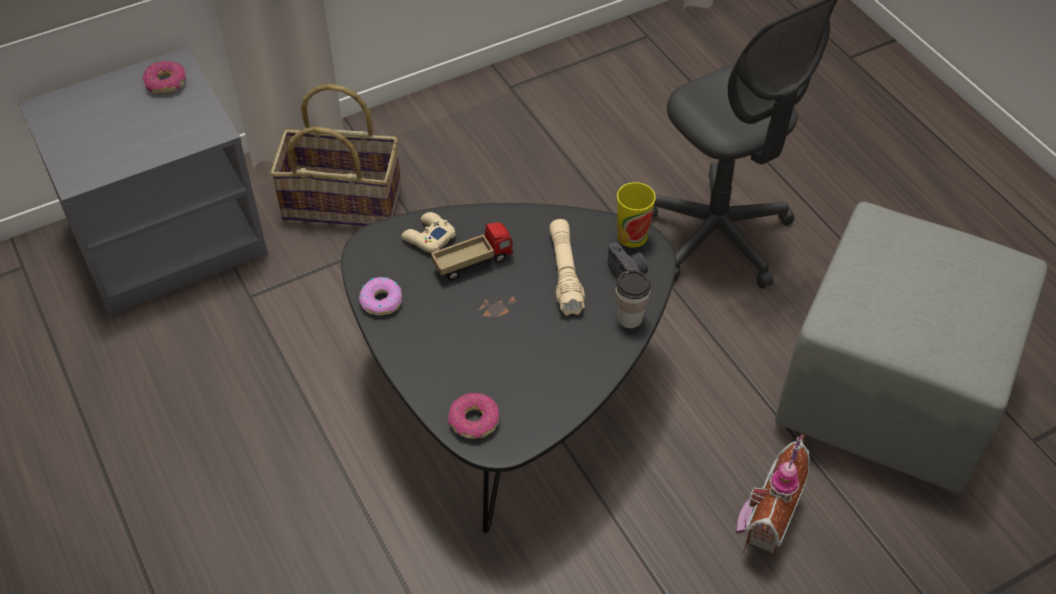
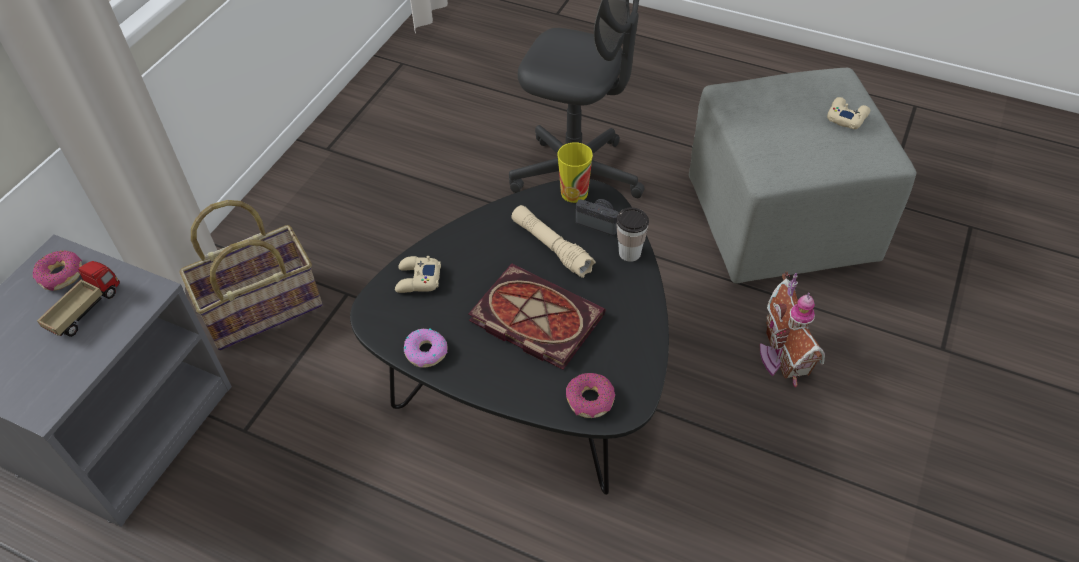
camera: 35 degrees left, 0 degrees up
toy truck [431,222,513,281] -> toy truck moved to [37,261,120,337]
none -> book [468,264,605,370]
none -> beige game controller [827,97,870,129]

